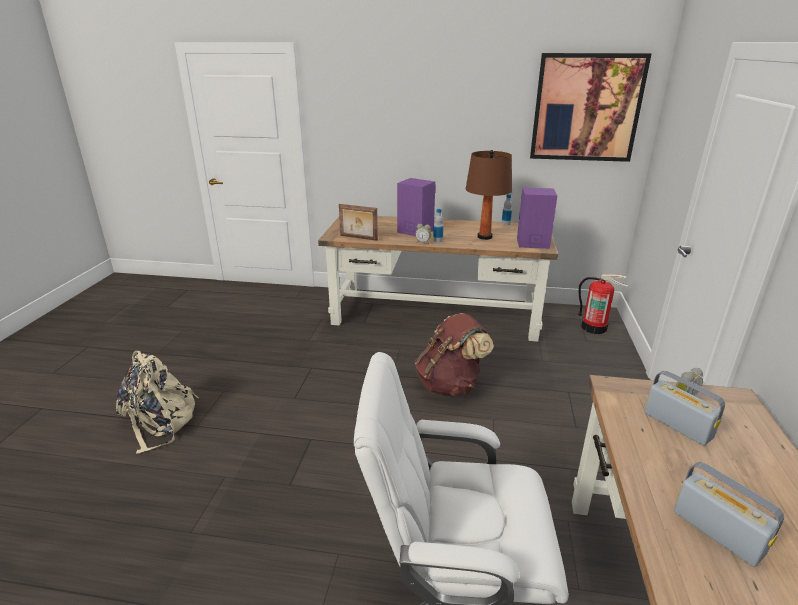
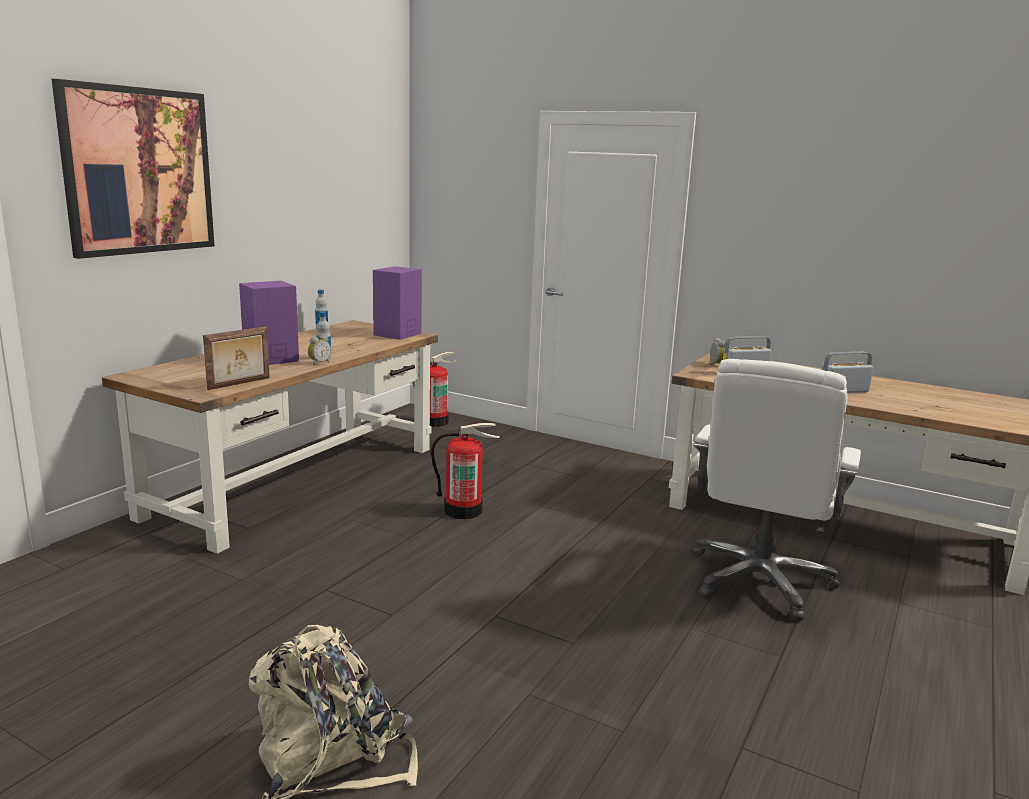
camera: 70 degrees left, 10 degrees down
brown backpack [415,313,494,396] -> fire extinguisher [431,423,500,519]
brown table lamp [465,150,512,240] -> none
picture [530,53,652,162] -> picture moved to [52,79,214,259]

